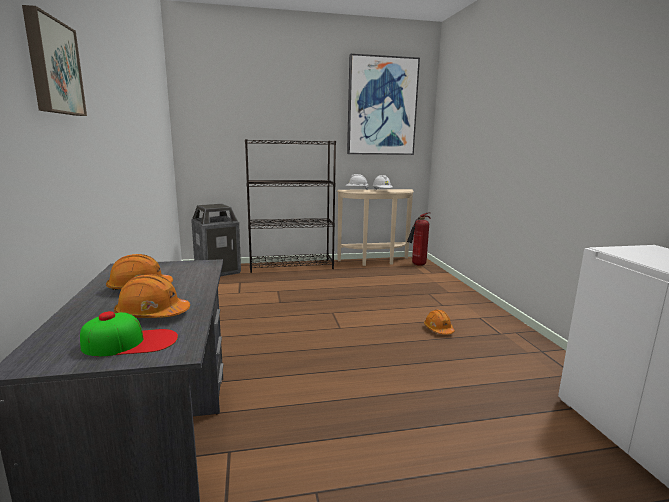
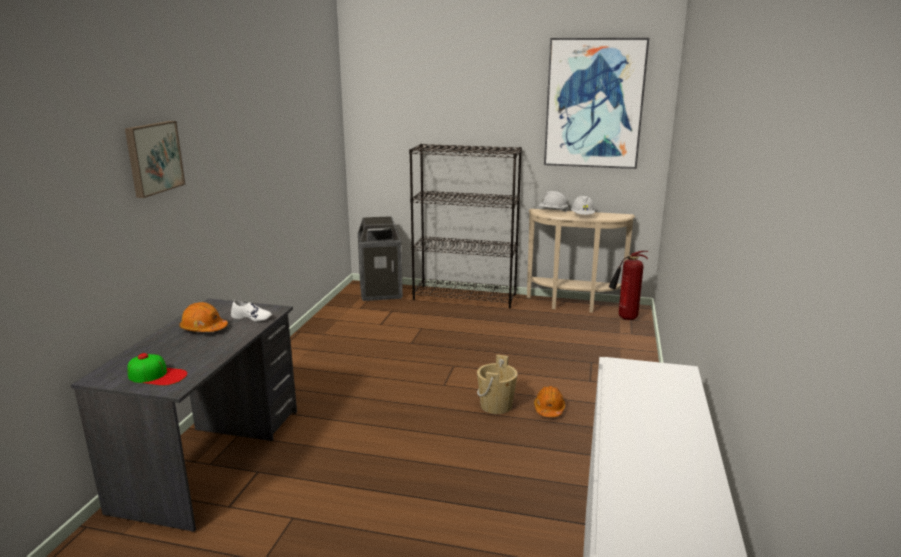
camera: 25 degrees right, 5 degrees up
orange hard hat [114,274,190,318] -> none
none -> white shoe [231,300,272,321]
none -> beige bucket [477,355,518,414]

